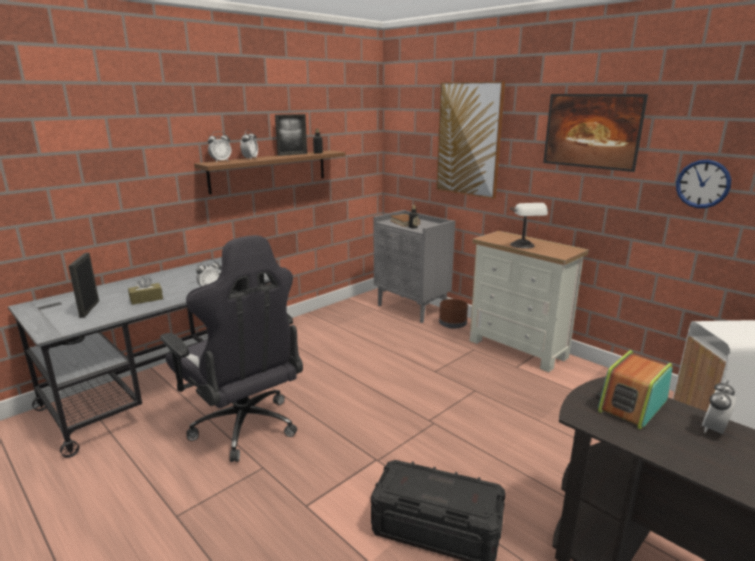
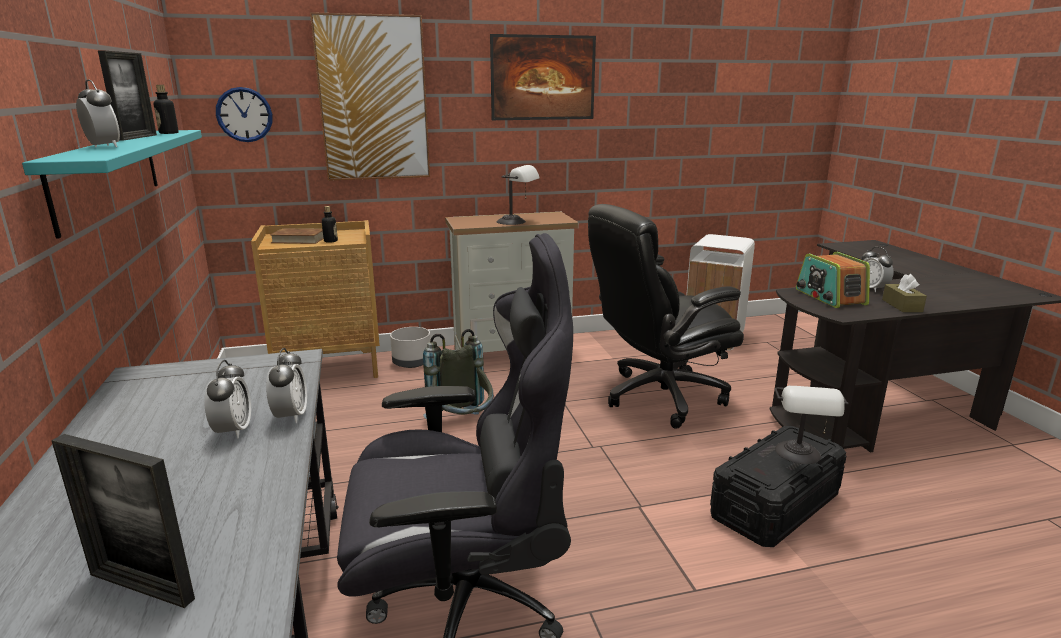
camera: 60 degrees left, 0 degrees up
brown tissue box [128,277,163,305] -> brown tissue box moved to [882,274,927,312]
brown shelf [194,150,346,194] -> turquoise shelf [22,130,202,239]
alarm clock [208,131,231,162] -> alarm clock moved to [204,360,251,439]
grey cabinet [374,210,455,323] -> brown cabinet [251,220,380,378]
brown planter [439,299,468,329] -> grey planter [390,327,430,368]
wall clock [676,160,731,208] -> wall clock moved to [216,87,273,142]
none -> grey backpack [423,329,493,419]
none -> black office chair [588,204,744,429]
none -> table lamp [775,386,849,464]

